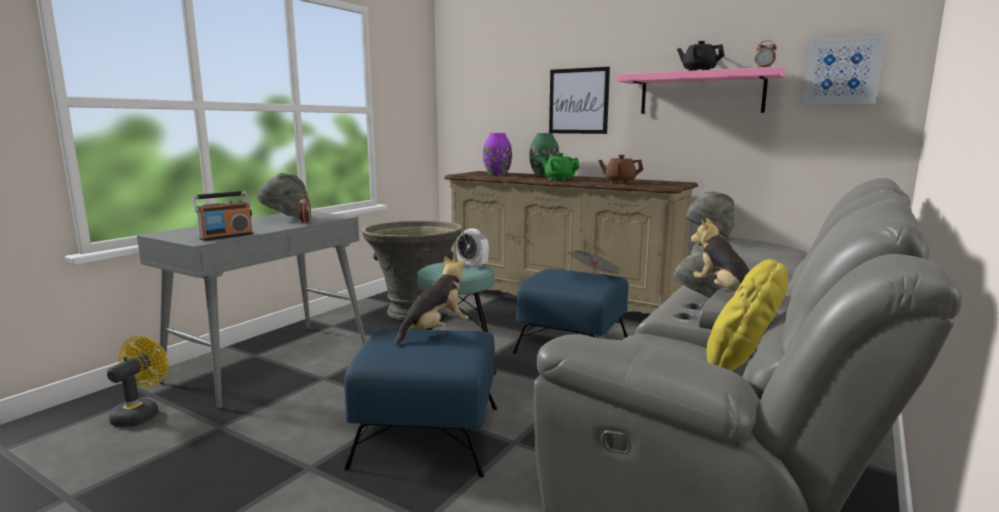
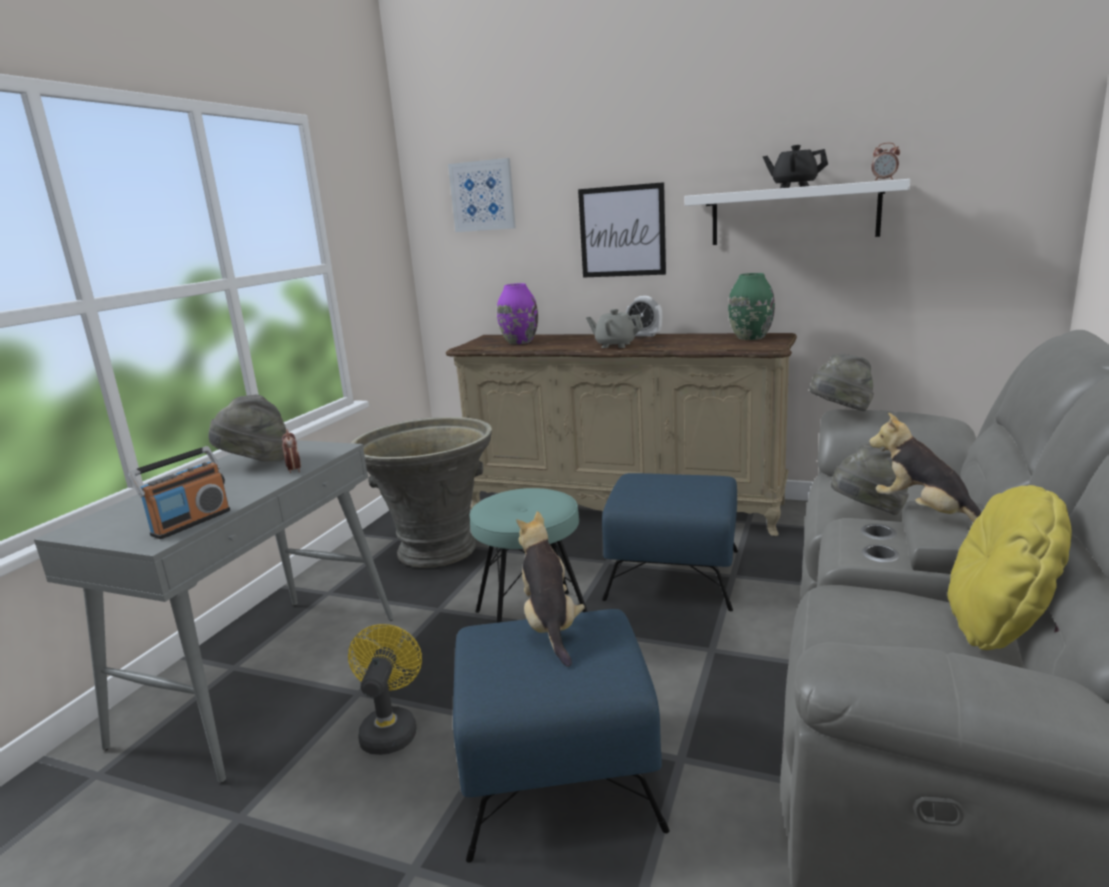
camera: 10 degrees left, 5 degrees up
yellow fan [107,336,168,427] -> yellow fan moved to [348,624,422,755]
plush toy [395,256,469,346] -> plush toy turned 45 degrees counterclockwise [516,511,585,667]
alarm clock [456,229,489,268] -> alarm clock moved to [626,296,662,337]
green vase [529,133,559,176] -> green vase moved to [728,273,775,340]
green teapot [540,153,580,181] -> grey teapot [586,309,643,348]
newspaper [568,251,621,274] -> none
brown teapot [598,155,644,184] -> none
pink shelf [617,67,786,114] -> white shelf [685,179,910,245]
picture [802,34,885,105] -> picture moved to [448,158,516,232]

